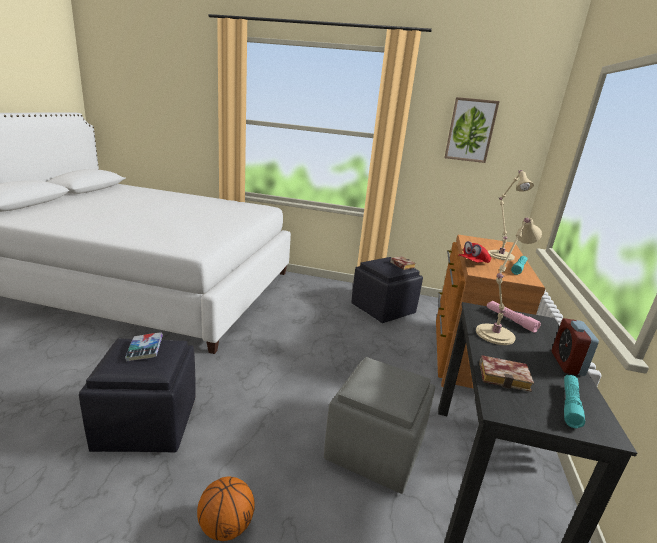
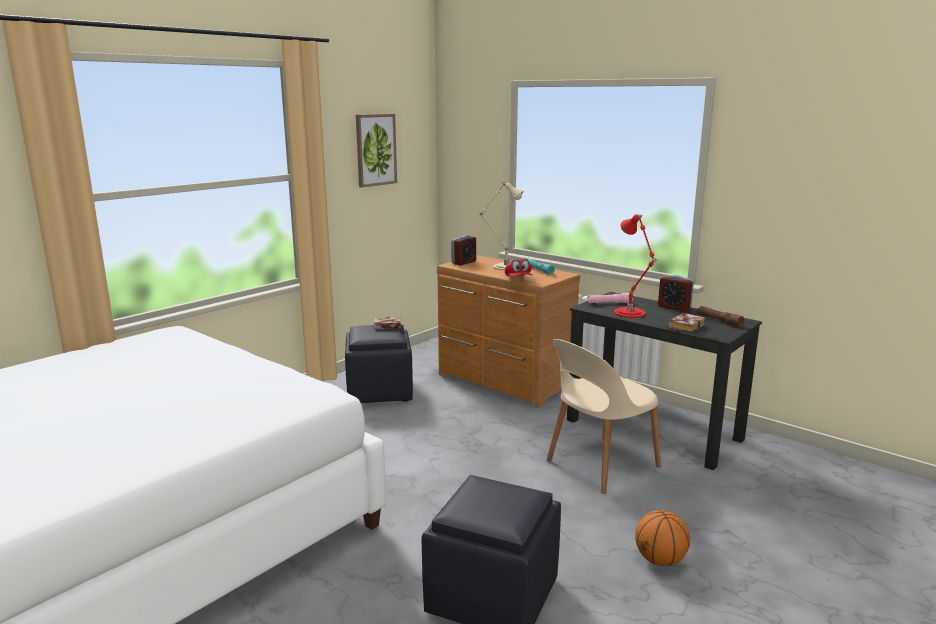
camera: 60 degrees left, 5 degrees down
book [125,332,163,362] -> none
grey ottoman [324,357,435,494] -> beige chair [546,339,661,494]
beige table lamp [476,218,542,345] -> red table lamp [614,214,658,318]
turquoise flashlight [564,375,585,428] -> brown flashlight [697,306,744,327]
none -> alarm clock [451,235,476,265]

